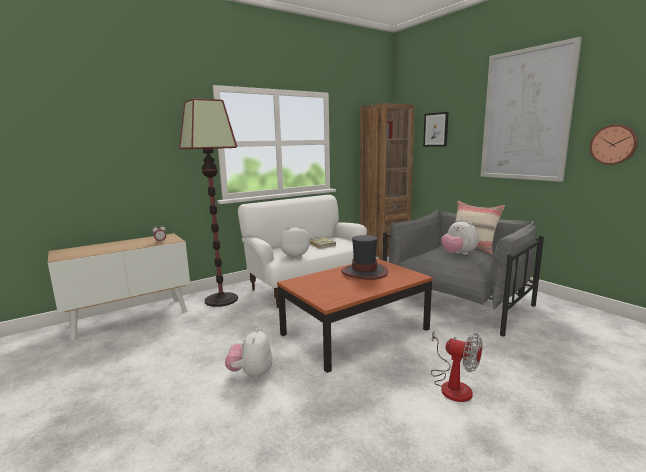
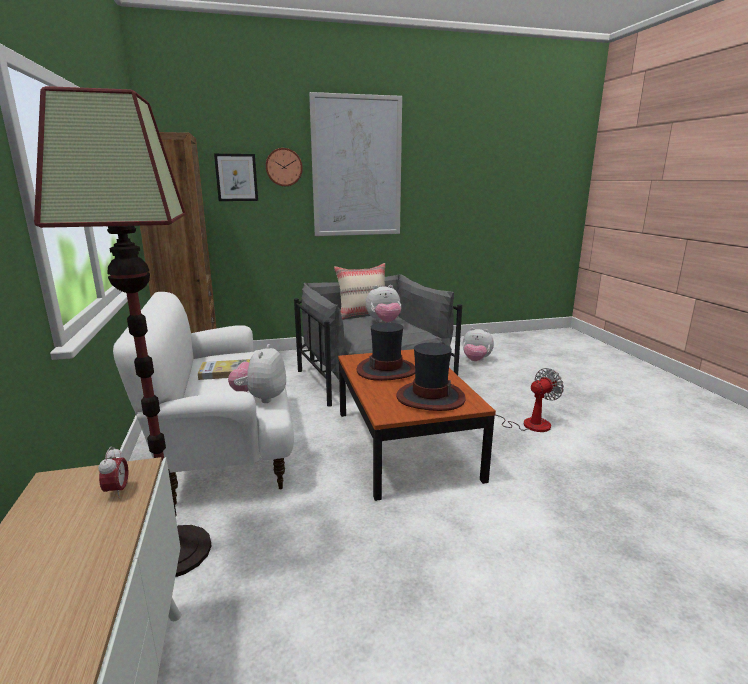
camera: 70 degrees left, 5 degrees up
plush toy [225,328,272,379] -> plush toy moved to [463,328,494,361]
wall clock [590,125,638,165] -> wall clock moved to [266,148,303,186]
none -> hat [396,343,466,411]

